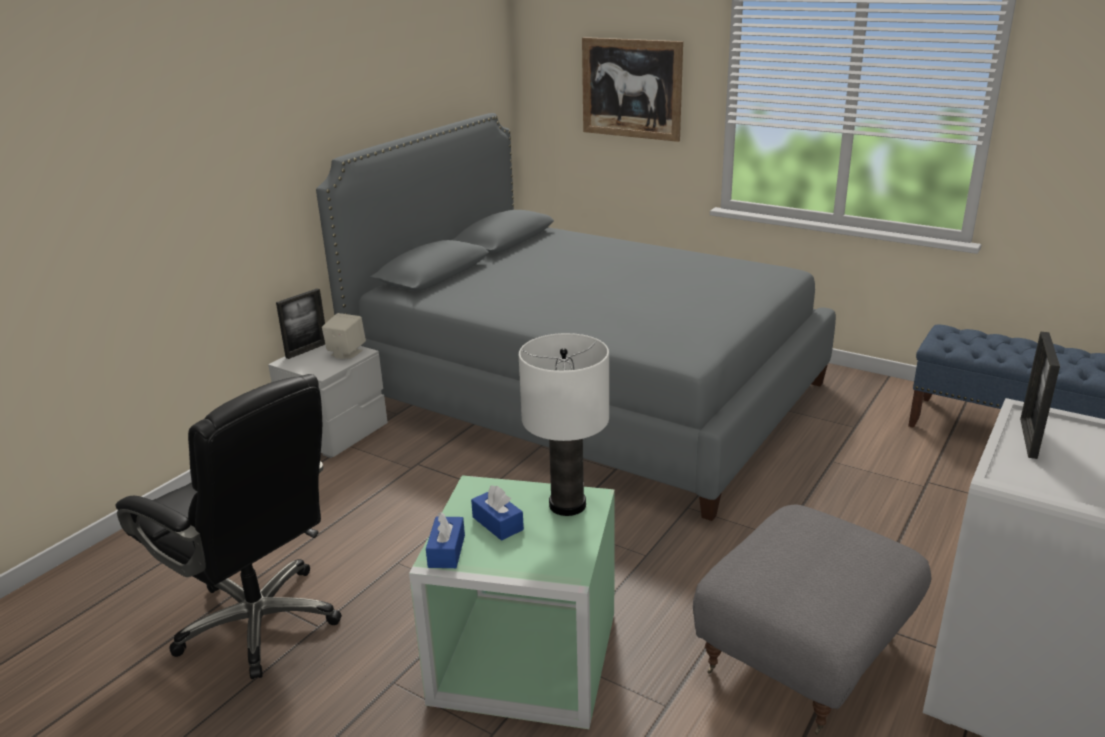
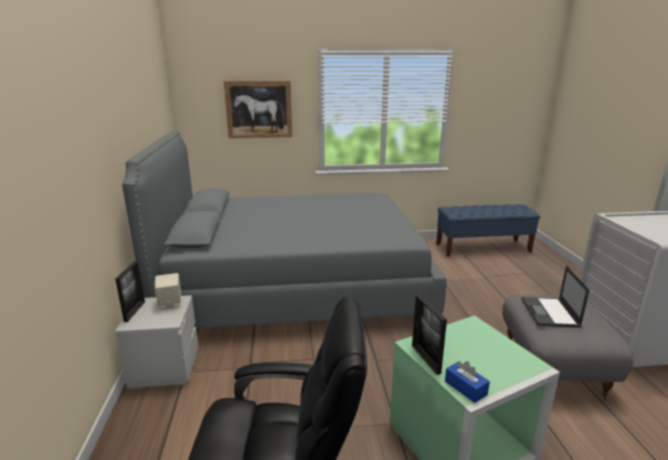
camera: 40 degrees left, 5 degrees down
blue tissue box [471,485,524,541] -> none
white table lamp [519,333,609,516] -> none
picture frame [1020,331,1060,459] -> picture frame moved to [412,295,447,375]
none -> laptop [521,265,590,328]

